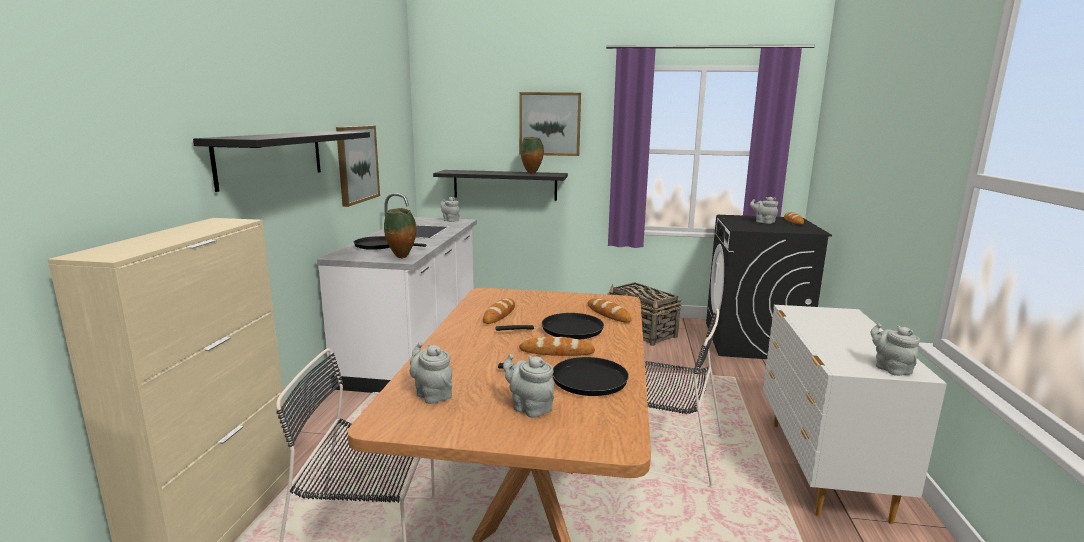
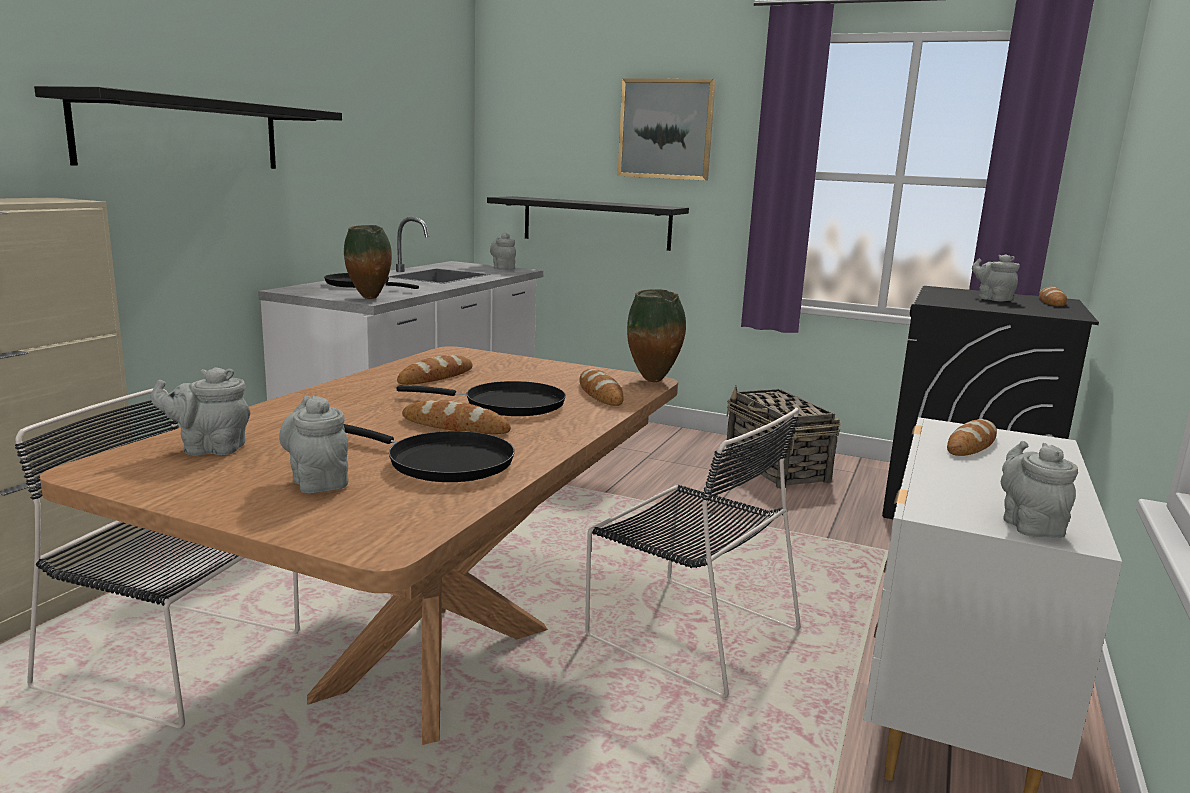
camera: 15 degrees right, 0 degrees up
picture [336,126,380,207] -> none
grey teapot [410,342,452,404] -> grey teapot turned 75 degrees counterclockwise [151,367,250,456]
vase [521,137,544,174] -> vase moved to [627,289,686,382]
none -> bread [947,419,997,456]

